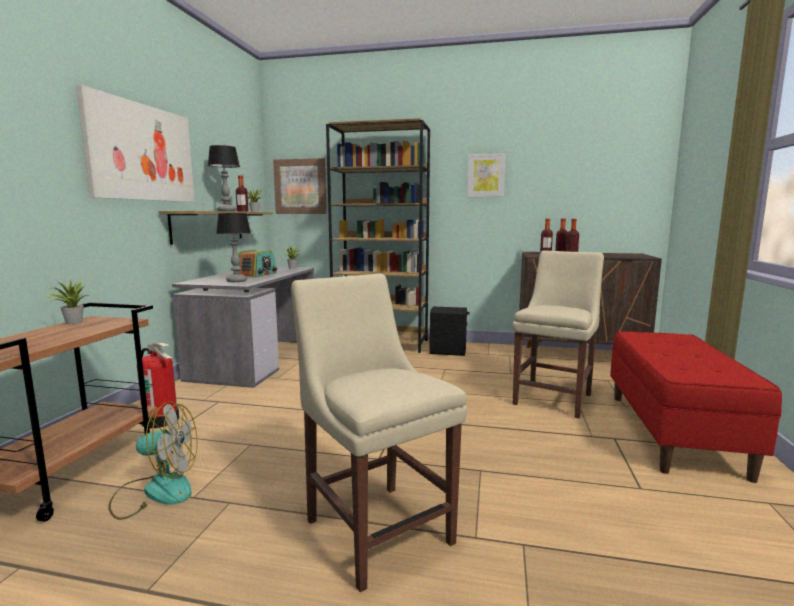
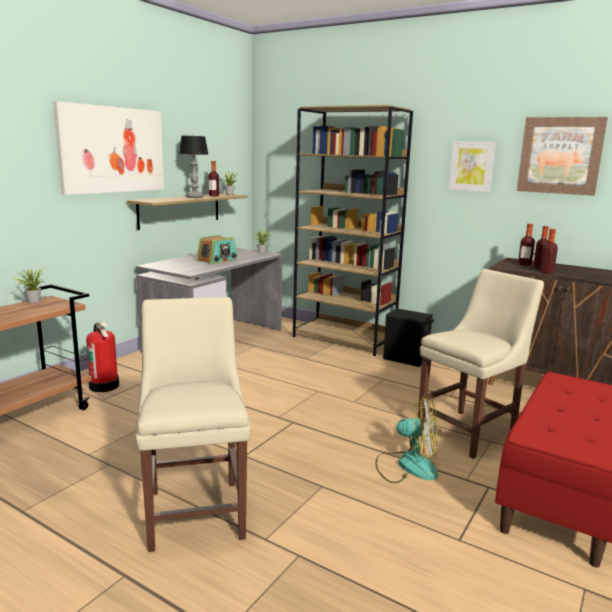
camera: 20 degrees right, 5 degrees up
fan [108,401,198,520] -> fan moved to [376,396,438,483]
table lamp [216,213,251,282] -> none
picture [273,158,327,214] -> picture moved to [517,117,608,196]

